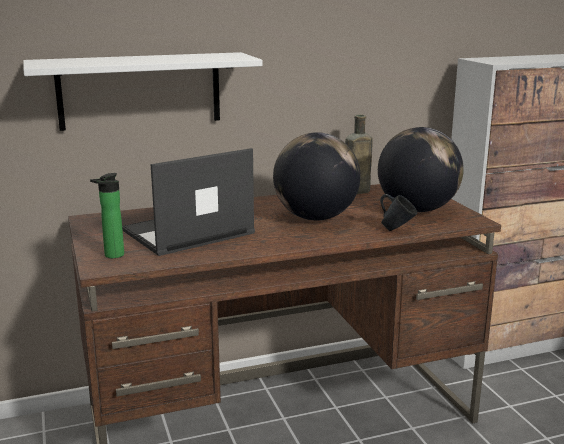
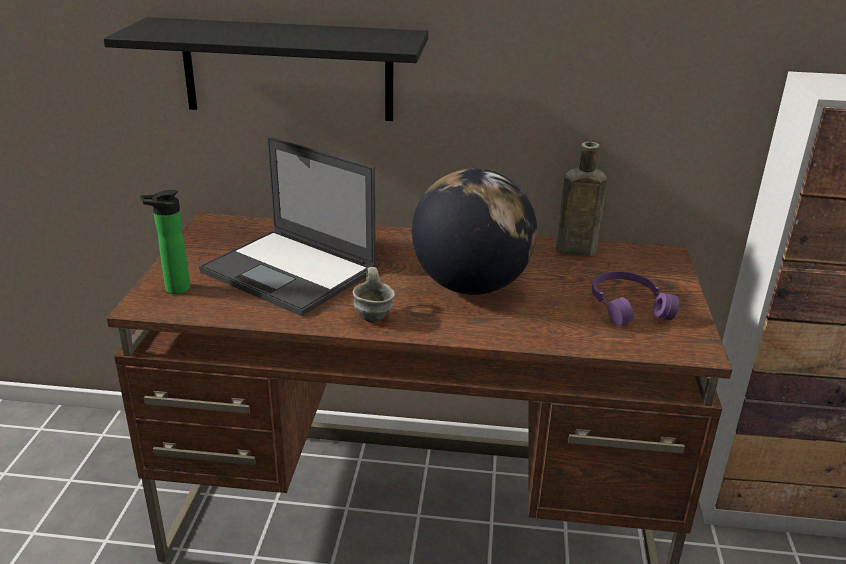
camera: 25 degrees right, 10 degrees up
white shelf [23,52,262,131] -> black shelf [104,17,429,121]
laptop [122,148,255,256] -> laptop turned 135 degrees counterclockwise [199,136,377,316]
globe [378,127,464,212] -> purple headphones [592,271,679,326]
blue mug [380,194,417,231] -> none
none -> grey mug [353,267,395,323]

